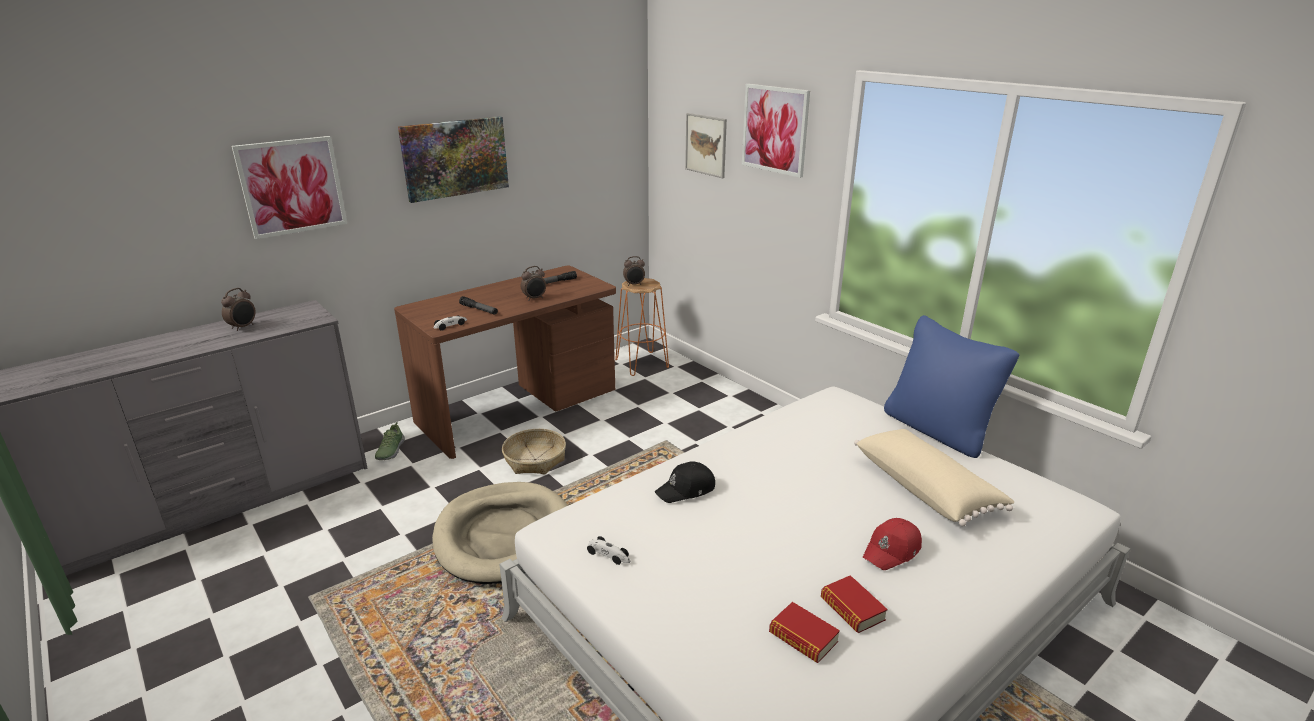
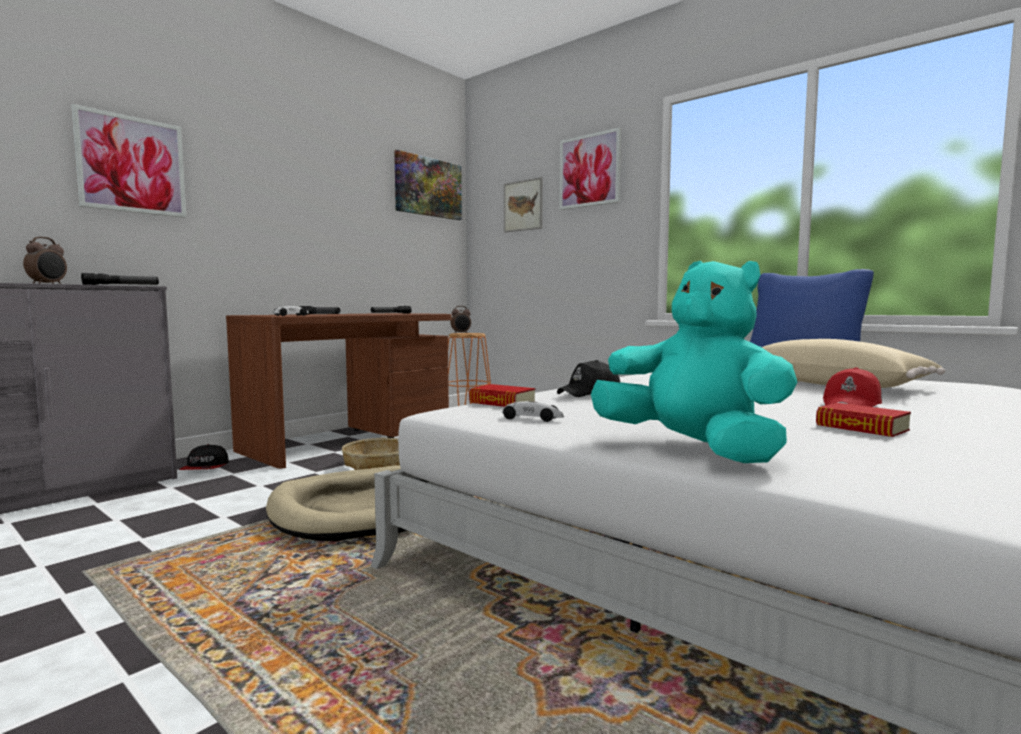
camera: 10 degrees left, 20 degrees down
shoe [375,422,405,460] -> cap [179,444,229,470]
picture [398,116,509,203] -> picture moved to [394,150,462,220]
alarm clock [521,266,546,301] -> none
book [769,602,840,663] -> book moved to [469,384,536,407]
none -> flashlight [81,273,159,285]
none -> turquoise plush toy [591,261,797,463]

